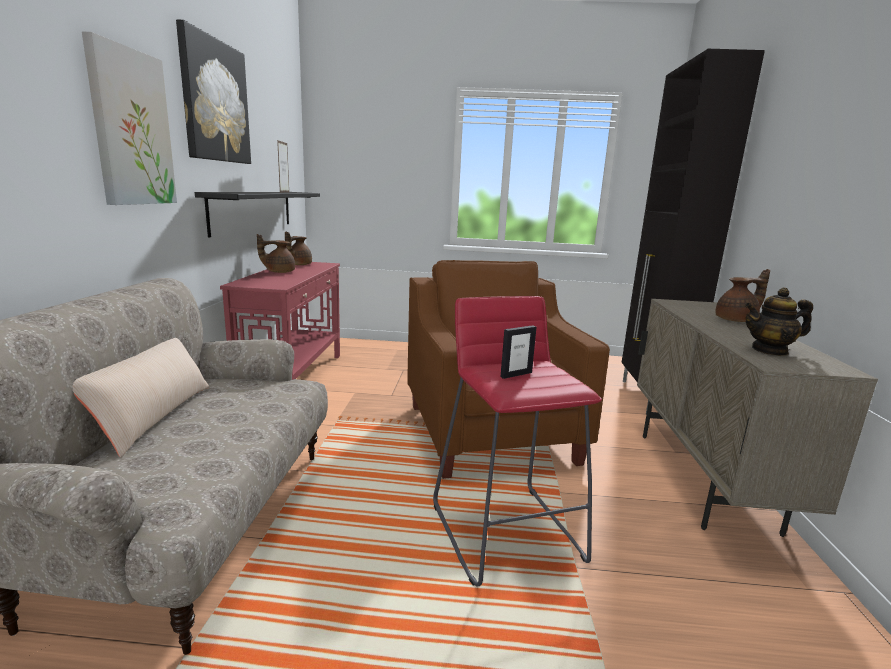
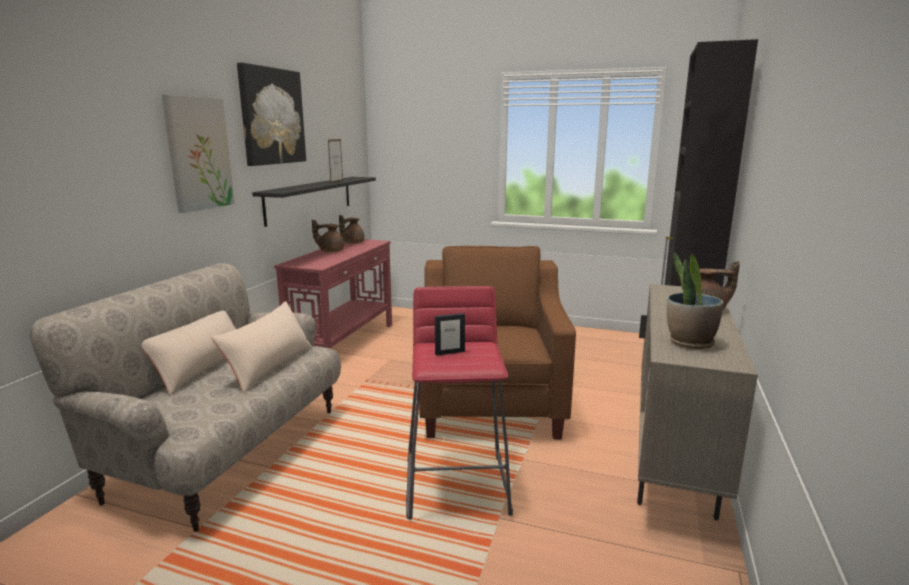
camera: 15 degrees right, 0 degrees up
teapot [745,288,813,356] -> potted plant [667,252,723,349]
none -> beige pillow [211,301,312,393]

